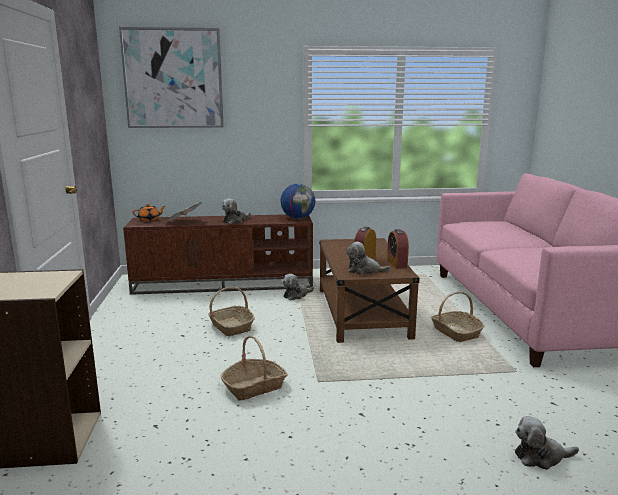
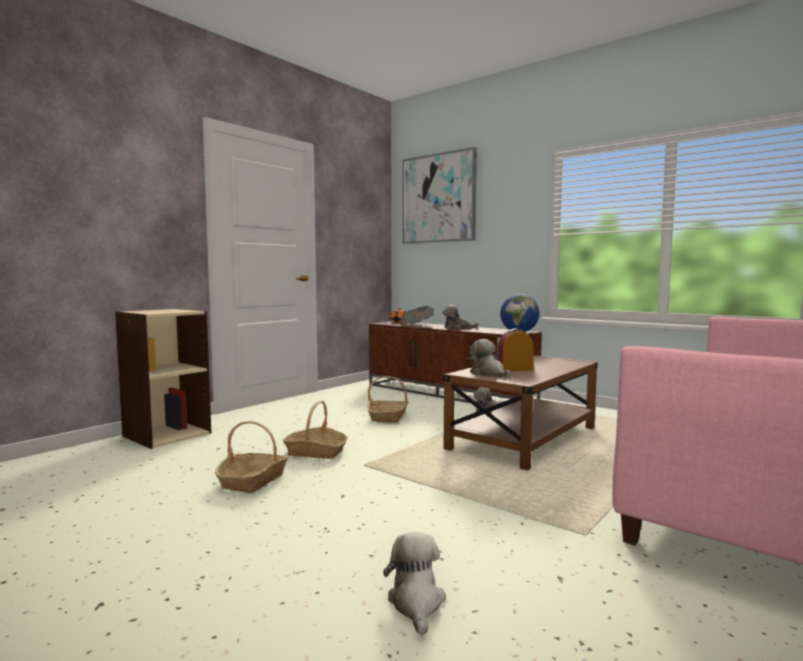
camera: 45 degrees right, 10 degrees down
alarm clock [387,229,409,268] -> none
basket [431,292,485,342] -> basket moved to [215,421,288,493]
plush toy [515,416,579,470] -> plush toy turned 45 degrees clockwise [383,532,446,636]

